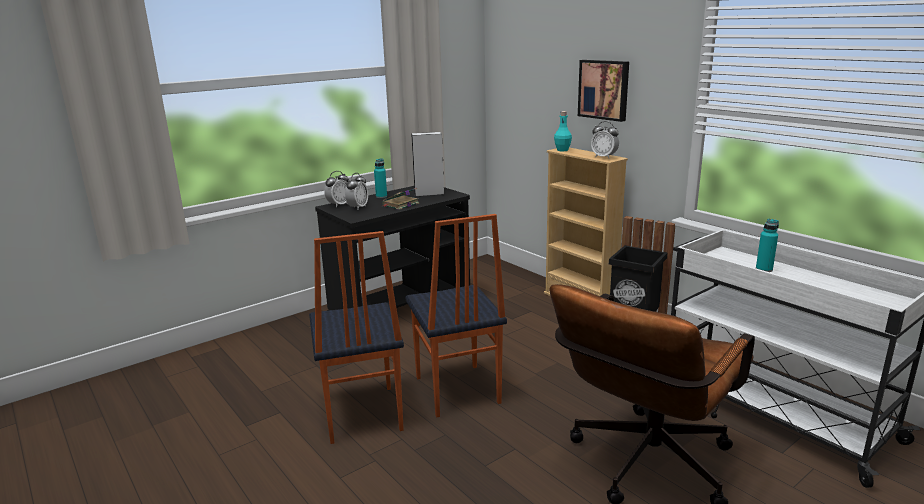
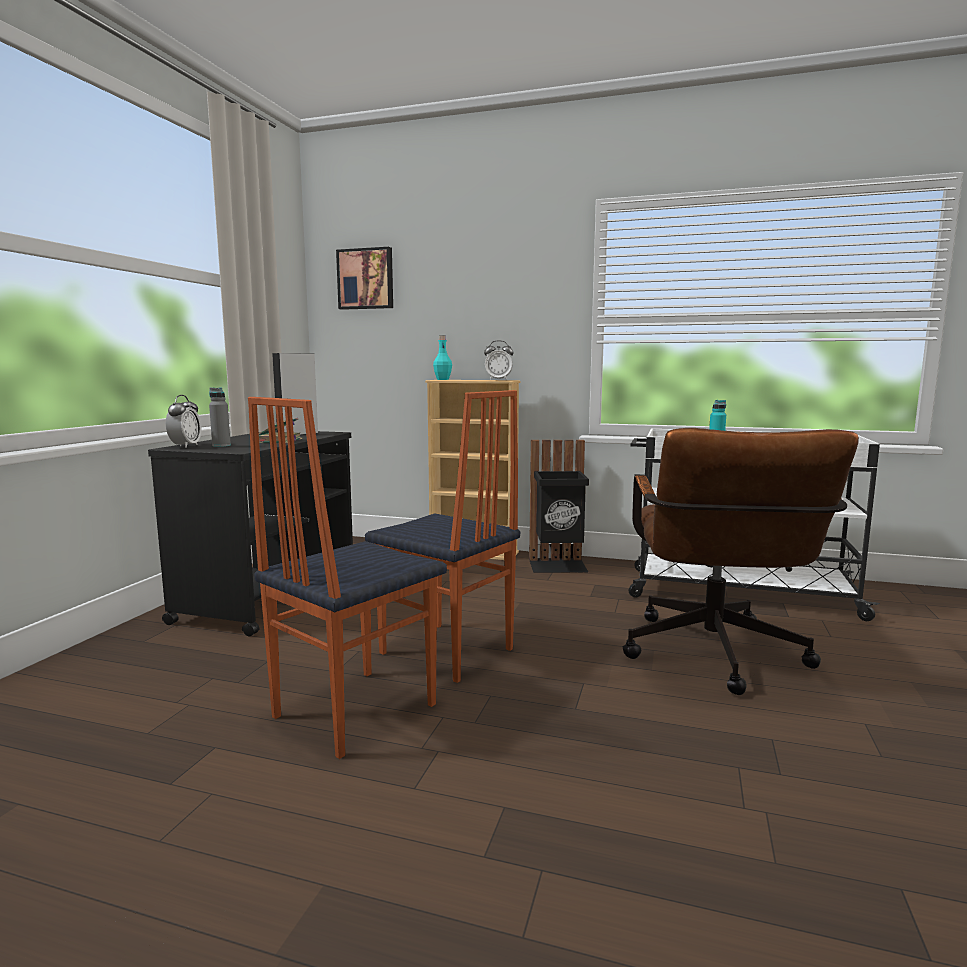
camera: 35 degrees left, 10 degrees down
chair [309,231,404,444] -> chair turned 90 degrees clockwise [248,397,447,759]
alarm clock [345,173,368,209] -> grey bottle [209,387,231,447]
turquoise bottle [374,158,387,198] -> none
picture [578,60,629,122] -> picture moved to [336,247,393,310]

